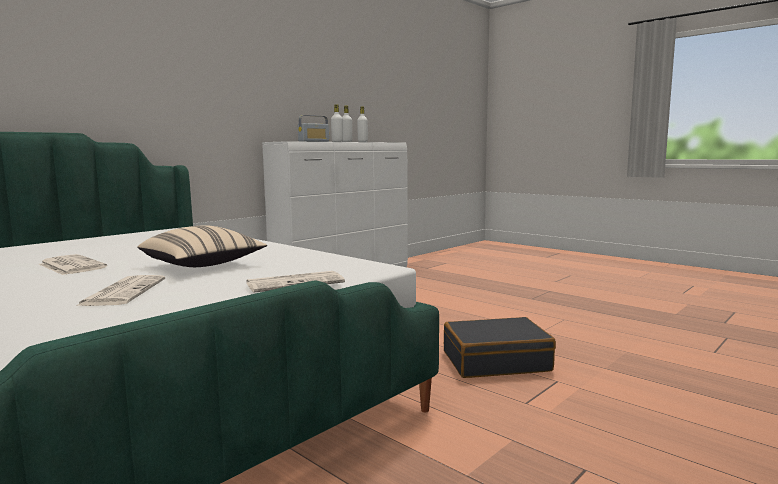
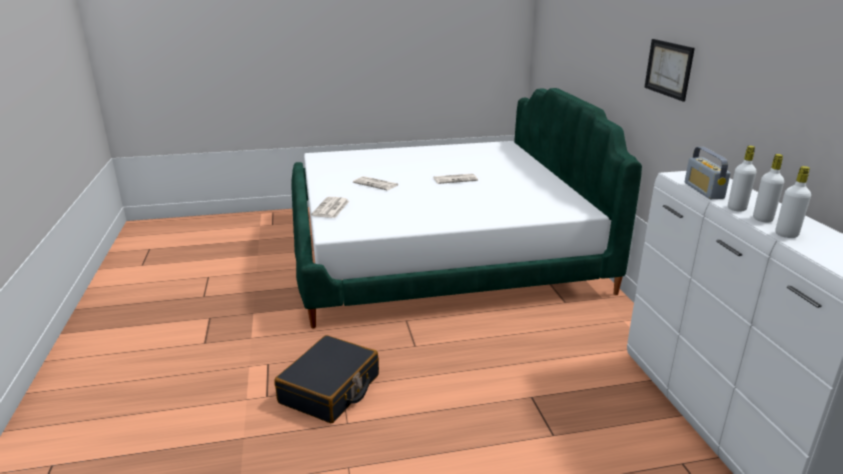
camera: 125 degrees right, 15 degrees up
beige pillow [138,225,267,267] -> none
none -> picture [644,39,695,101]

